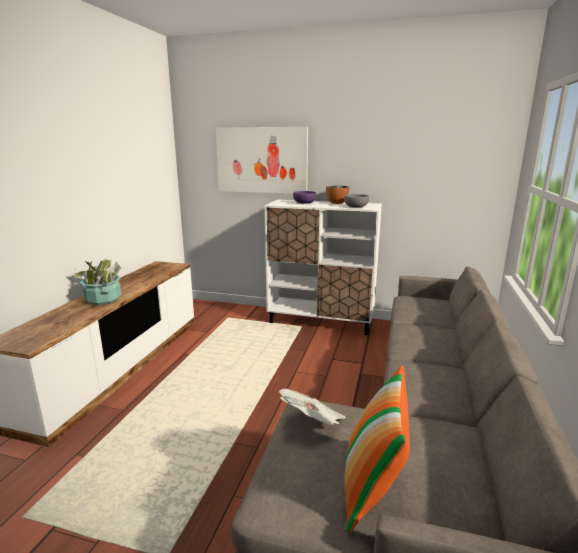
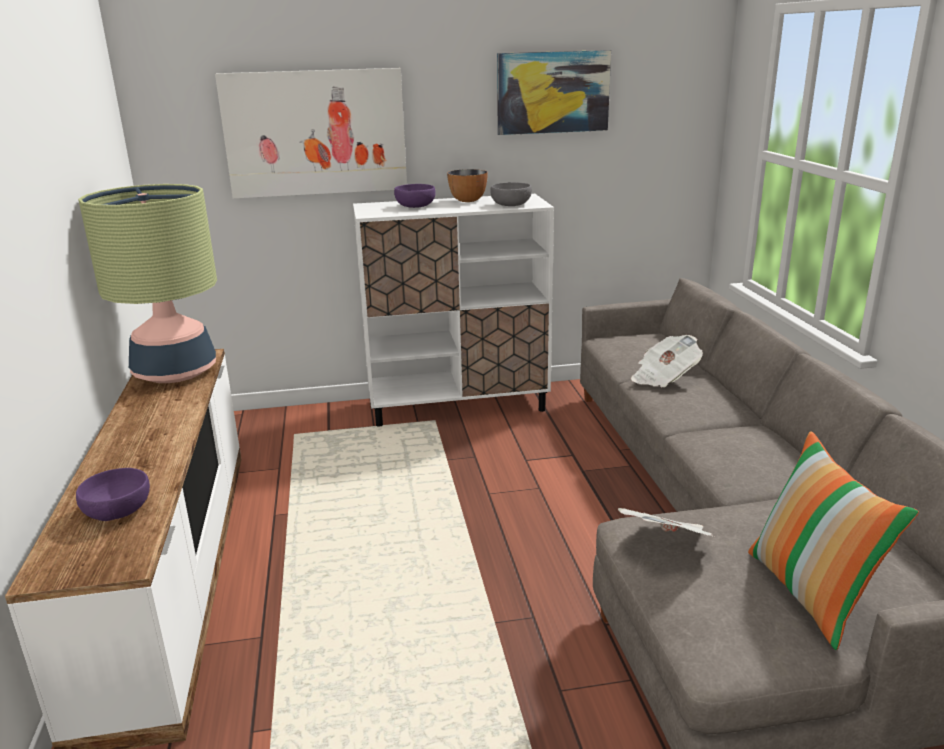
camera: 25 degrees left, 5 degrees up
potted plant [71,259,121,305] -> none
none -> purple bowl [76,468,150,521]
none -> table lamp [78,184,217,383]
none -> picture [497,50,611,135]
none -> newspaper [631,335,703,387]

